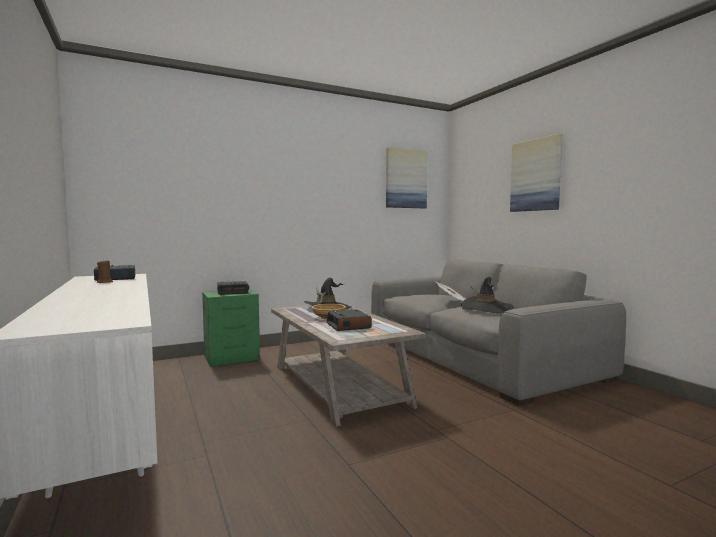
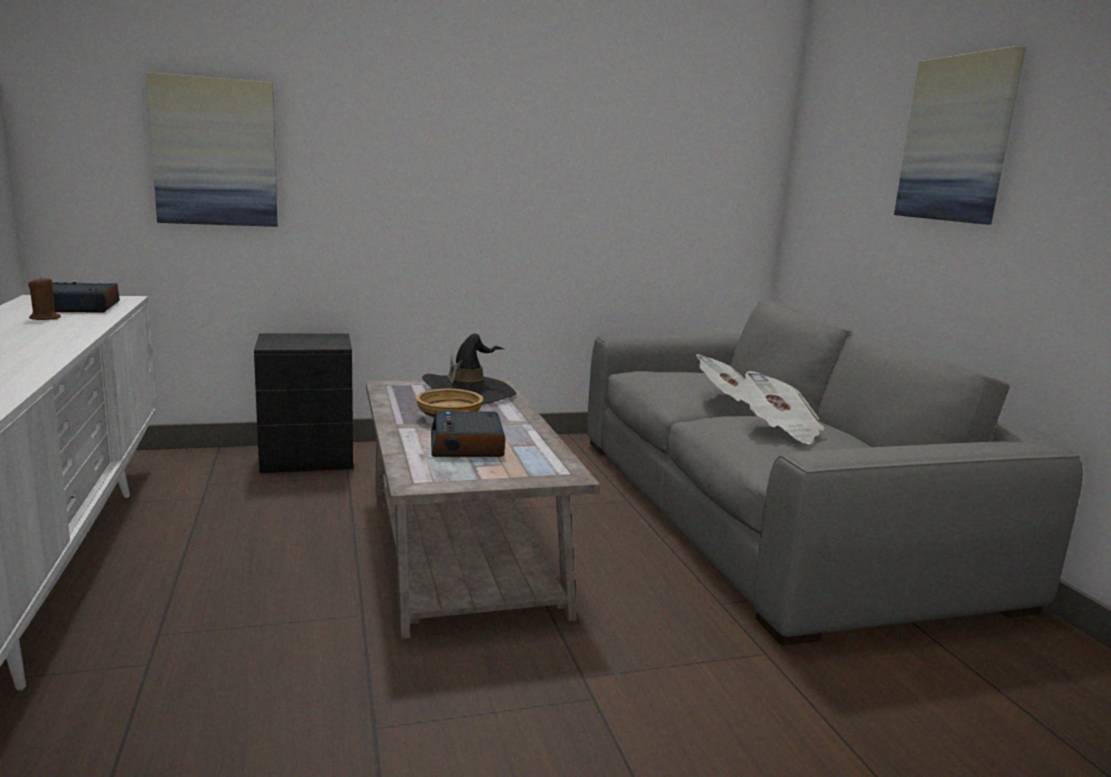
camera: 10 degrees right, 10 degrees up
green nightstand [202,289,260,367] -> black nightstand [254,333,353,473]
alarm clock [217,281,249,295] -> none
picture [386,147,428,208] -> picture moved to [146,72,278,227]
black hat [461,276,514,313] -> newspaper [740,371,824,444]

